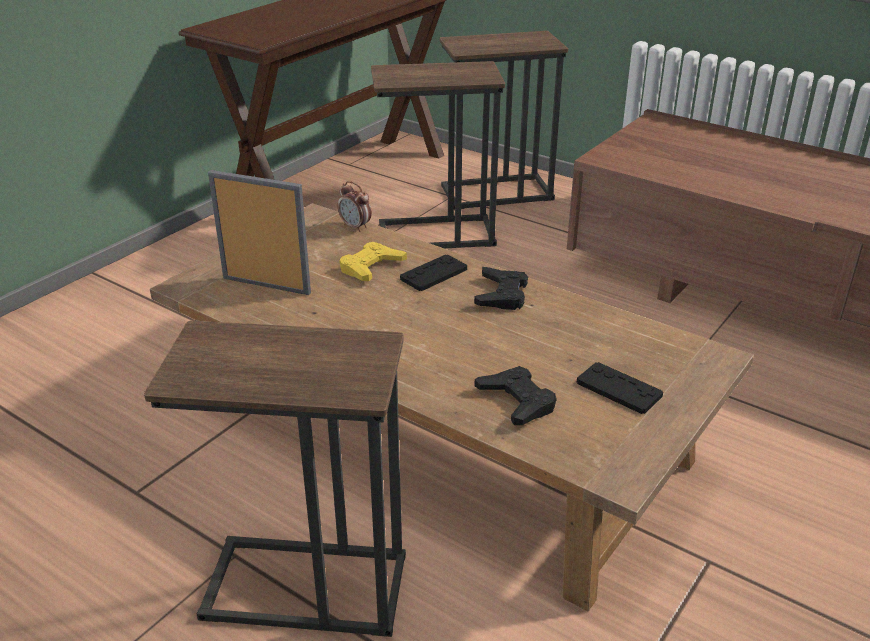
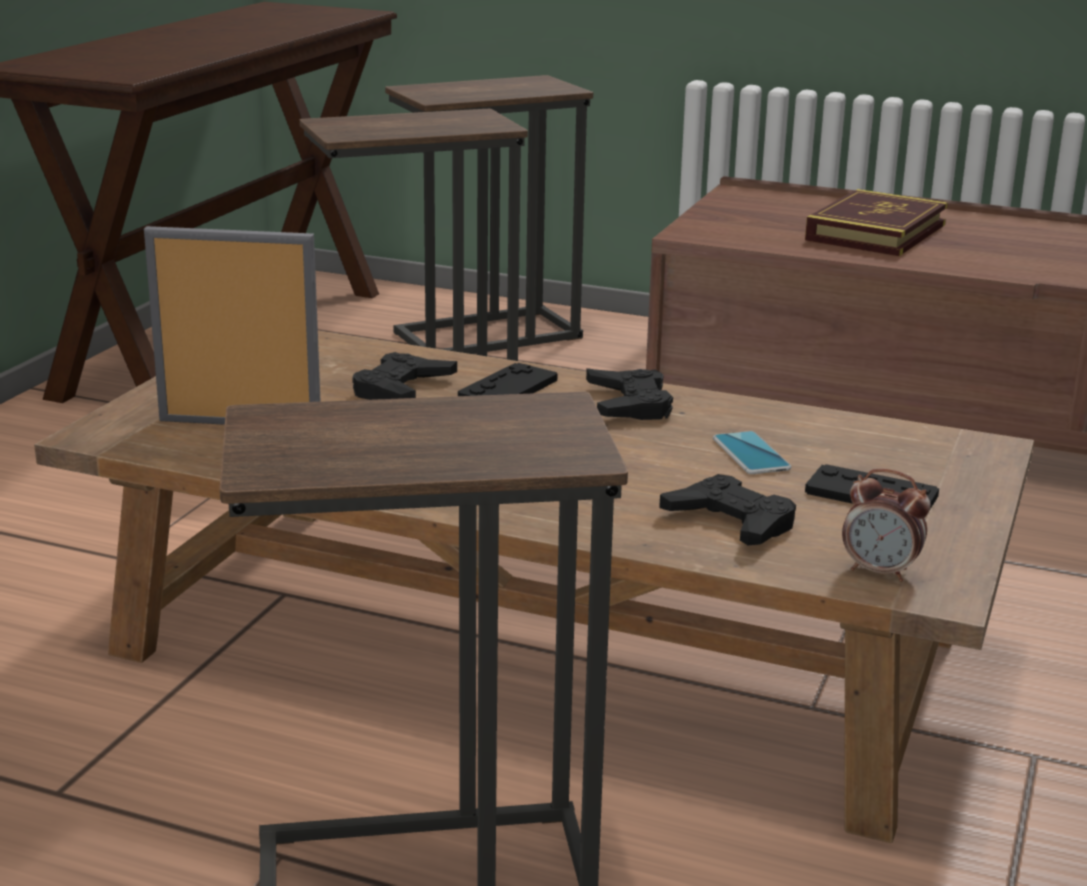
camera: 15 degrees left, 10 degrees down
alarm clock [338,181,372,232] -> alarm clock moved to [842,469,931,582]
yellow game controller [339,242,407,281] -> black game controller [352,352,457,400]
none -> phone [713,431,791,474]
none -> book [805,189,948,256]

